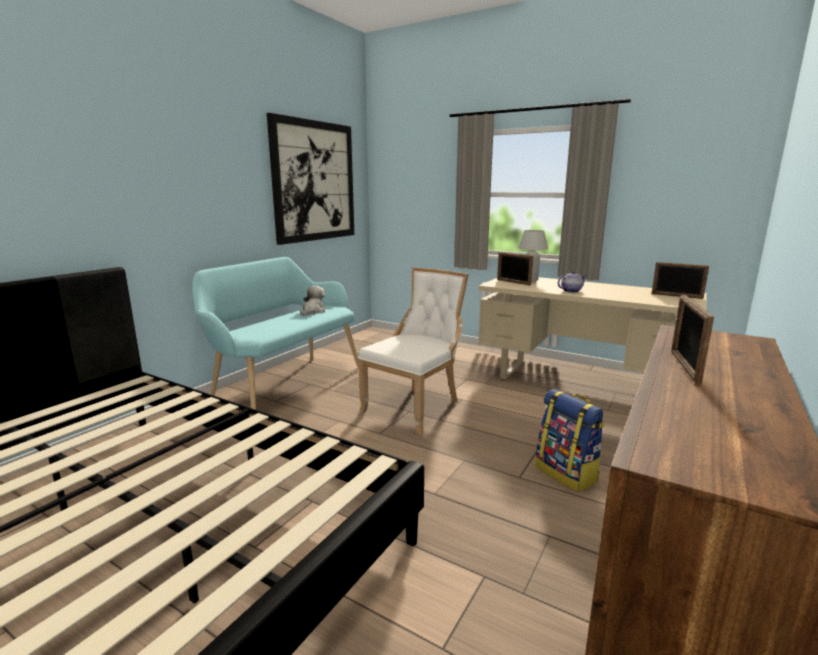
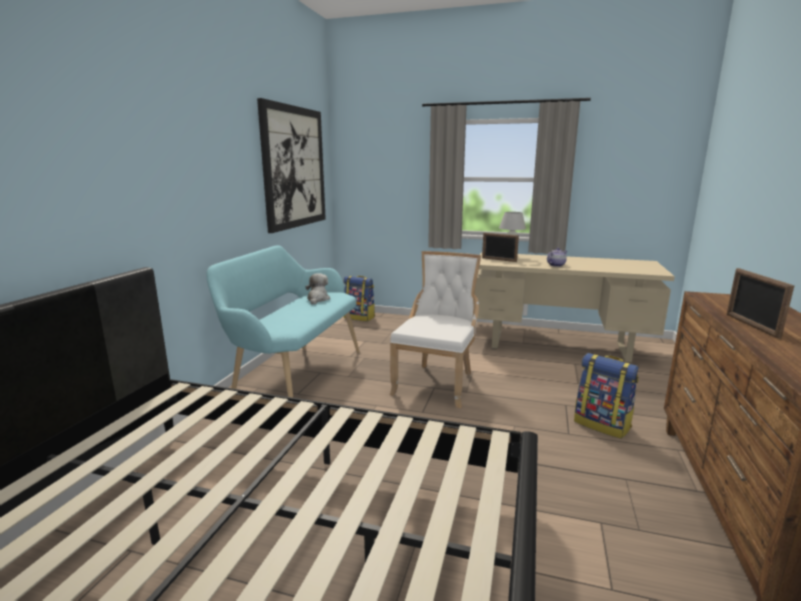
camera: 15 degrees left, 0 degrees up
picture frame [652,262,709,299] -> none
none -> backpack [343,276,375,322]

